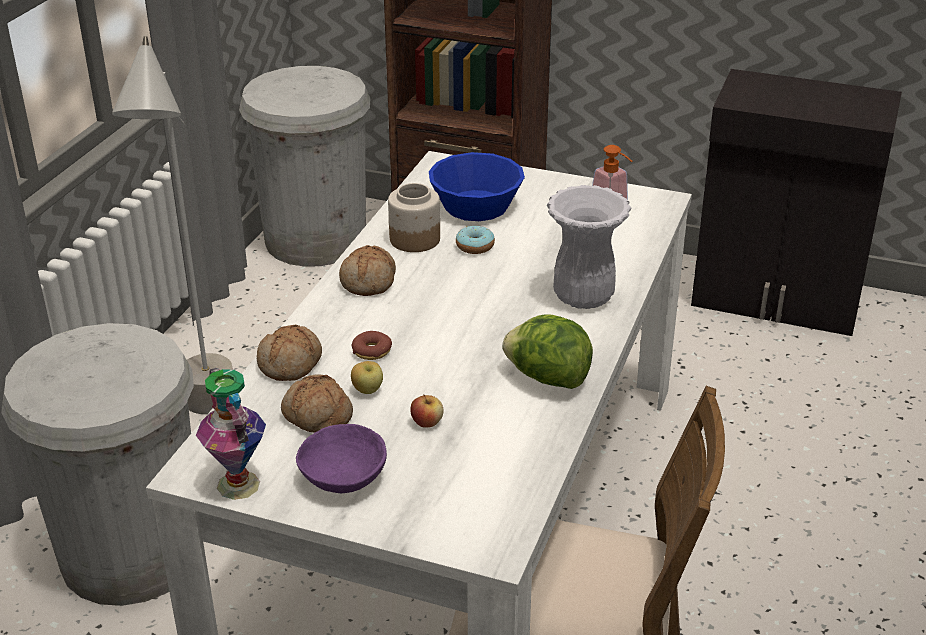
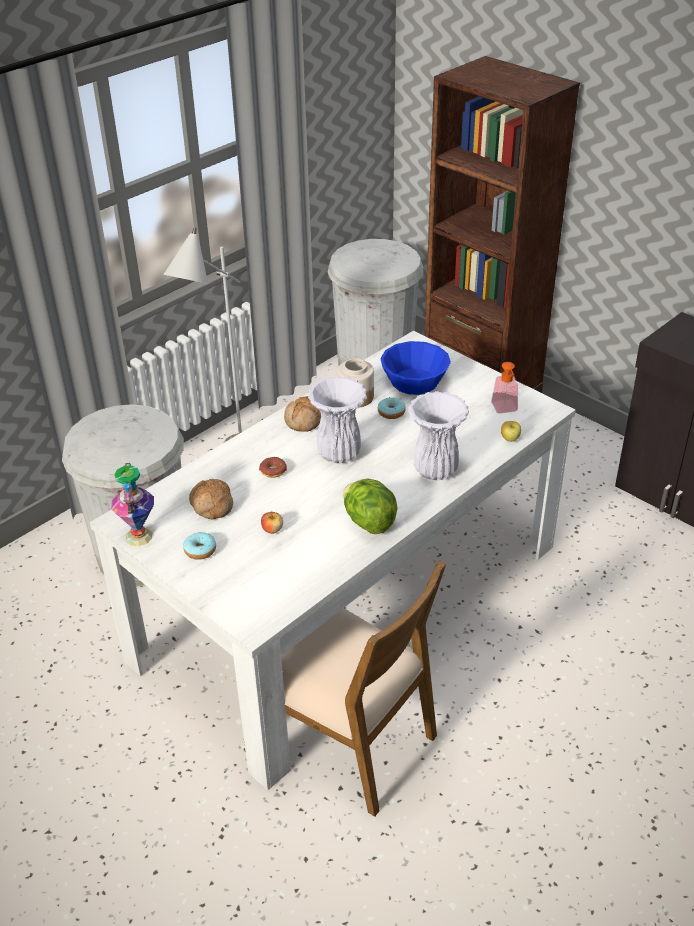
camera: 25 degrees right, 5 degrees up
bread [257,325,322,381] -> none
purple bowl [296,424,387,493] -> donut [183,532,216,560]
apple [351,361,383,394] -> apple moved to [501,421,521,442]
none -> white vase [308,376,367,463]

